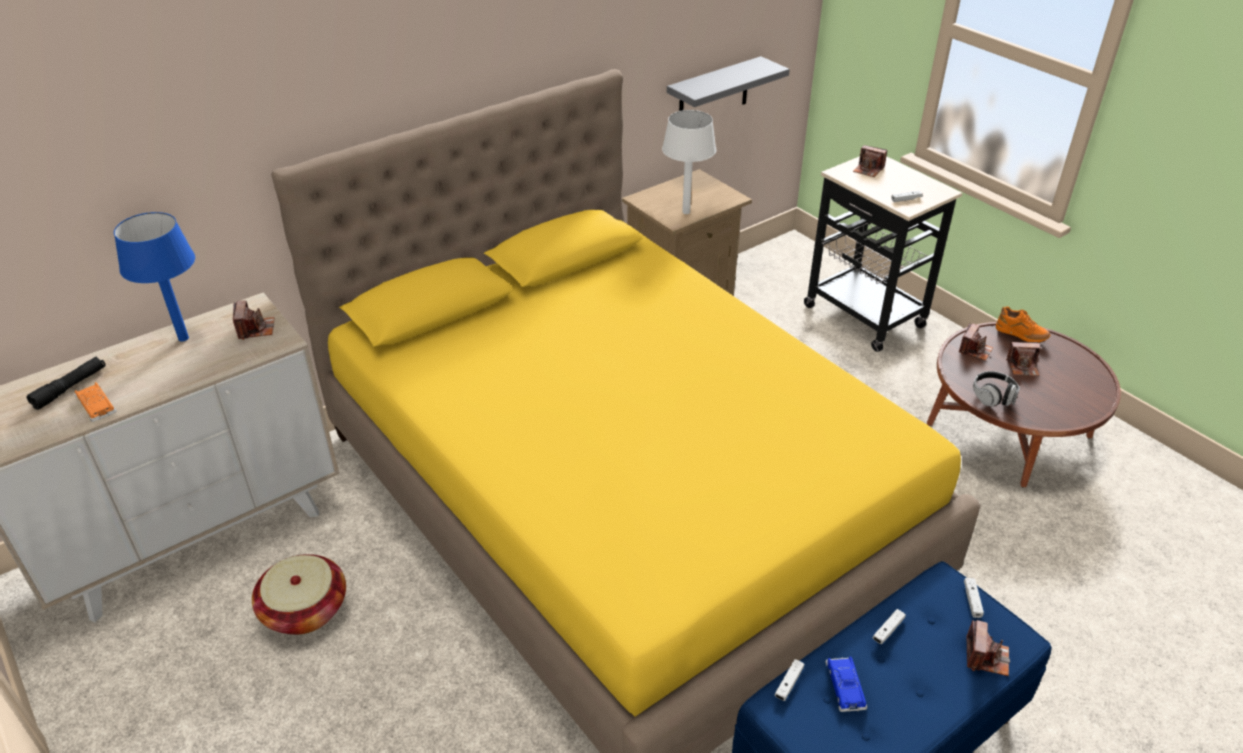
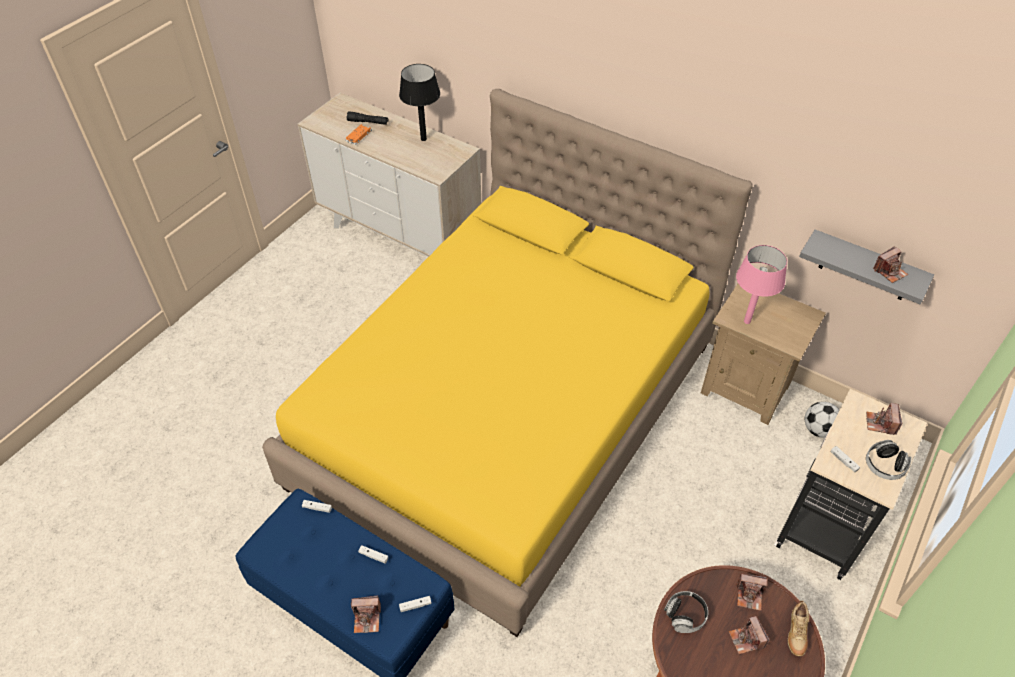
camera: 70 degrees right, 10 degrees up
blue table lamp [114,212,195,341] -> black table lamp [399,64,440,141]
camera [233,300,275,340] -> camera moved to [873,246,908,283]
basket [252,554,346,635] -> none
white table lamp [662,110,716,214] -> pink table lamp [736,245,787,324]
blue toy car [825,656,867,712] -> none
orange shoe [996,307,1050,342] -> beige shoe [788,601,809,656]
none -> football [805,402,839,438]
none -> headphones [866,440,912,480]

